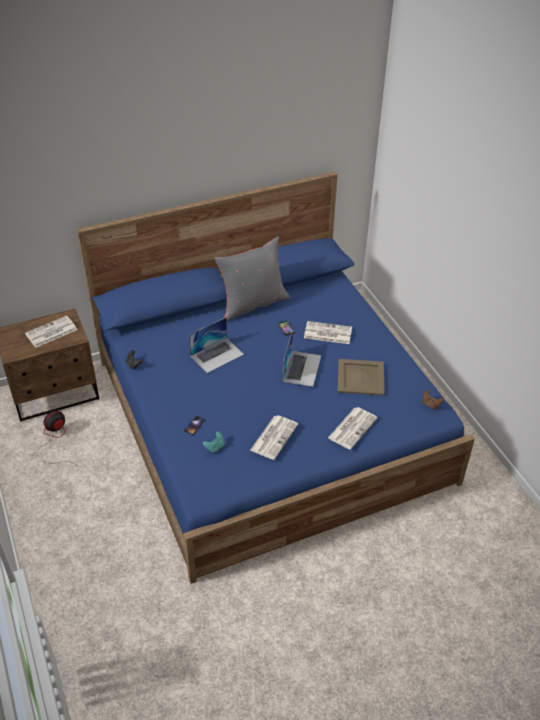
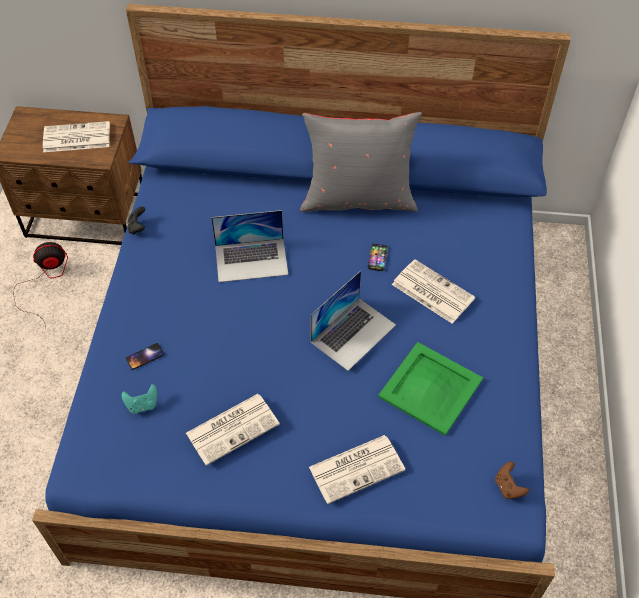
camera: 30 degrees right, 10 degrees up
beige tray [338,359,385,396] -> green tray [378,342,483,435]

